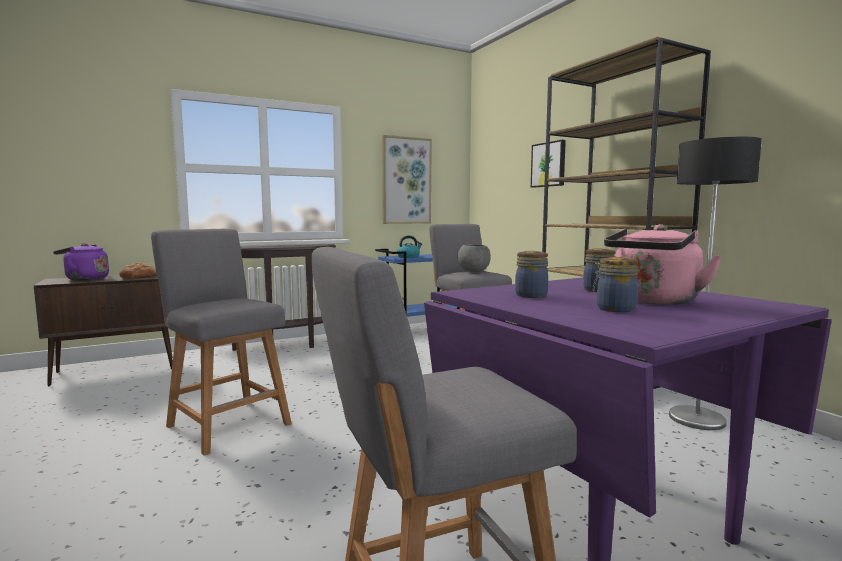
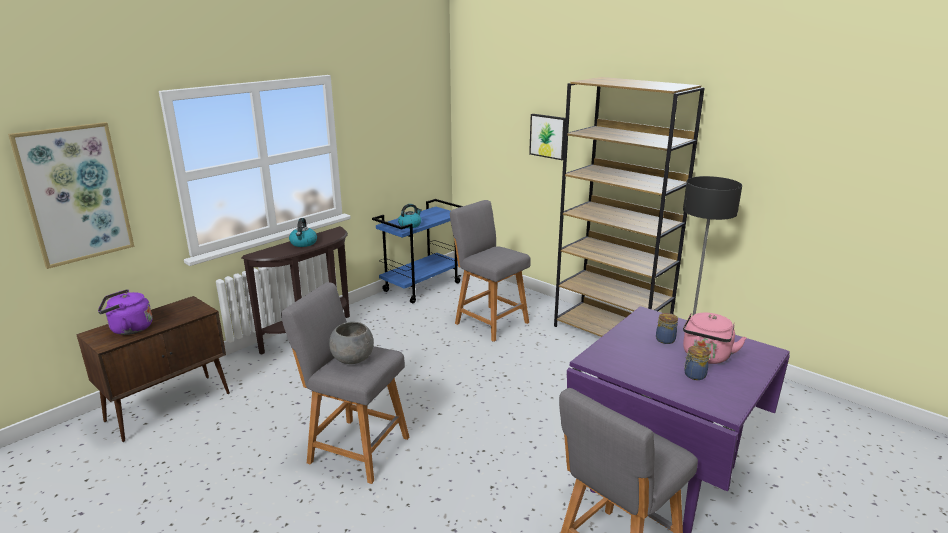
camera: 20 degrees left, 15 degrees up
bread [119,263,157,279] -> none
picture [382,135,432,224] -> picture moved to [8,122,135,269]
grey bowl [458,244,491,272] -> grey bowl moved to [329,322,374,364]
jar [515,251,548,298] -> none
none -> kettle [289,218,317,247]

